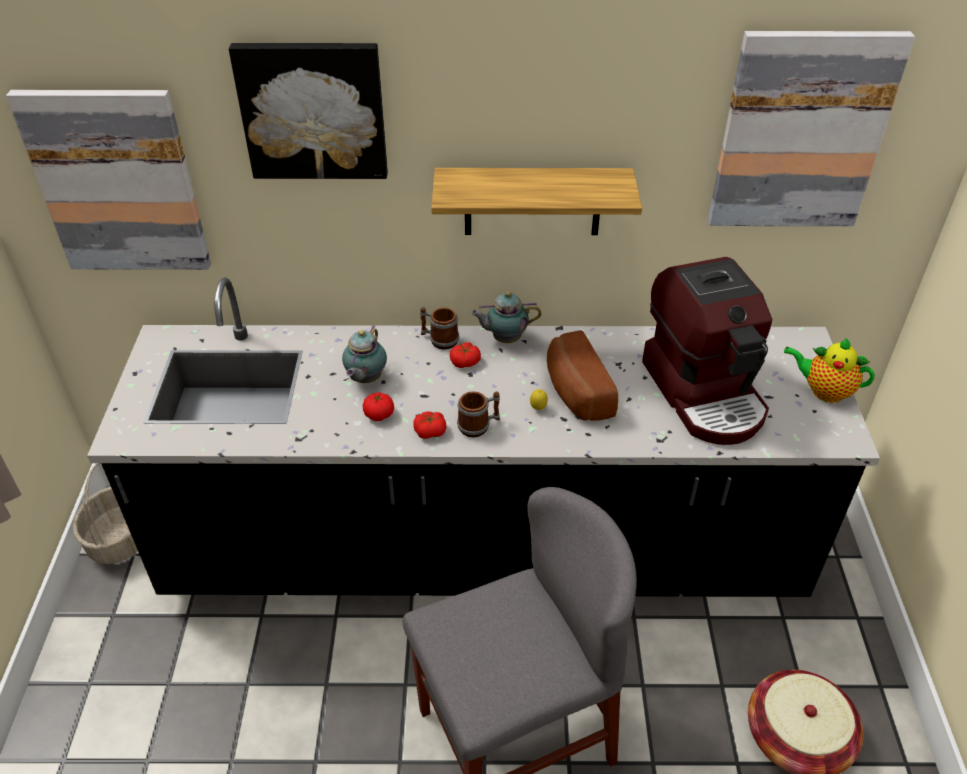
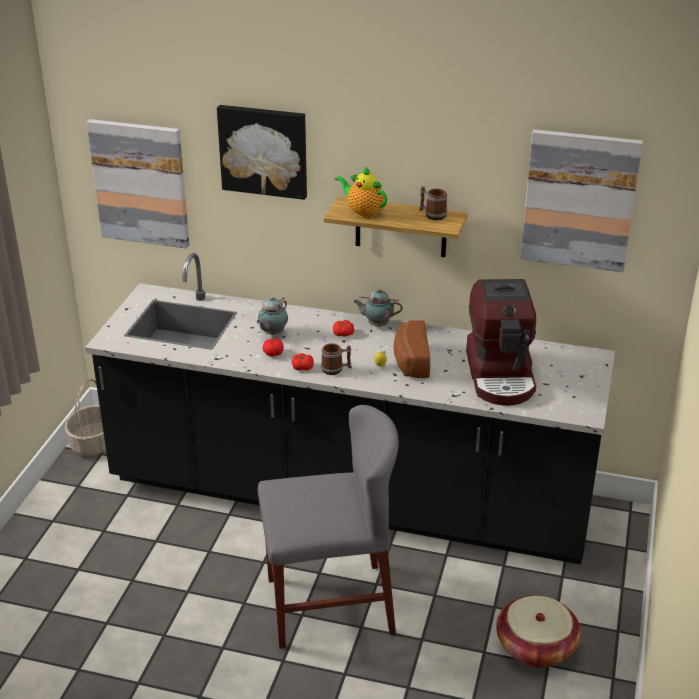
camera: 15 degrees right, 10 degrees down
mug [420,307,459,350] -> mug moved to [420,186,447,220]
teapot [784,337,875,403] -> teapot moved to [335,166,387,218]

